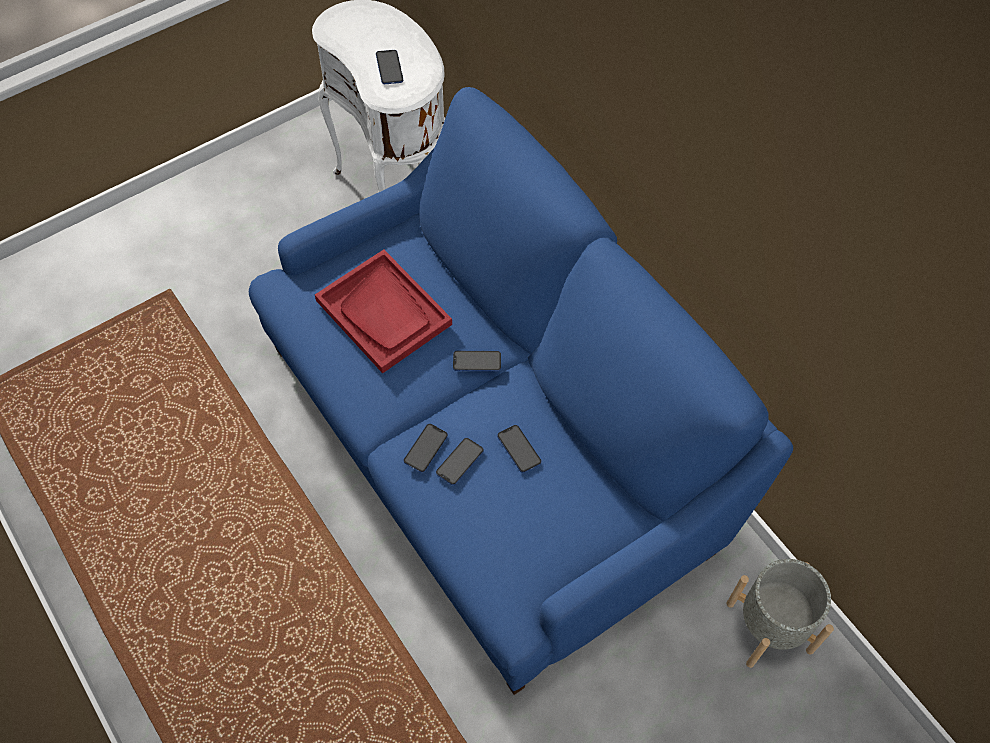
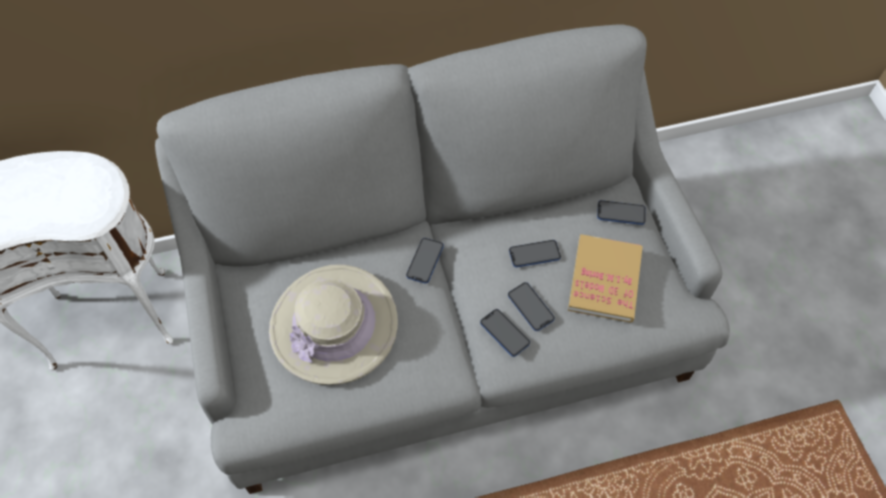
camera: 70 degrees left, 0 degrees up
blue sofa [249,87,793,695] -> grey sofa [155,24,730,494]
red tray [315,249,452,373] -> beige hat [269,264,398,385]
phone [376,50,403,84] -> phone moved to [597,200,646,225]
grey planter [727,559,834,668] -> none
none -> book [568,234,643,323]

